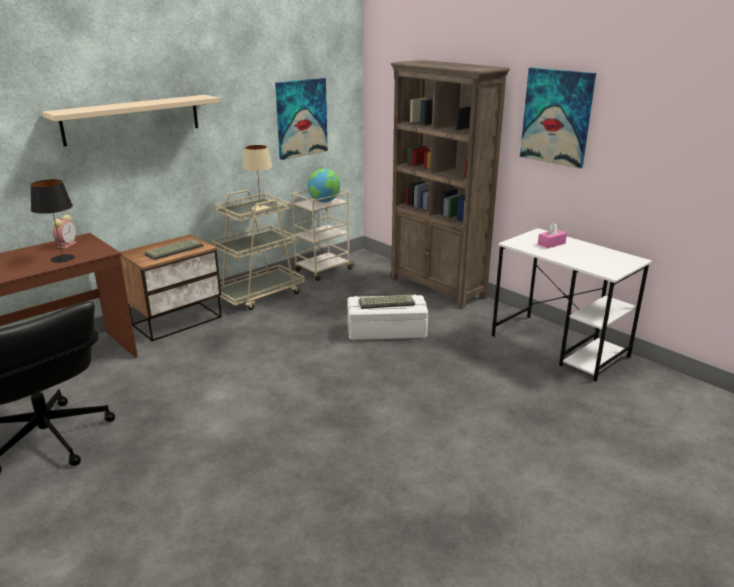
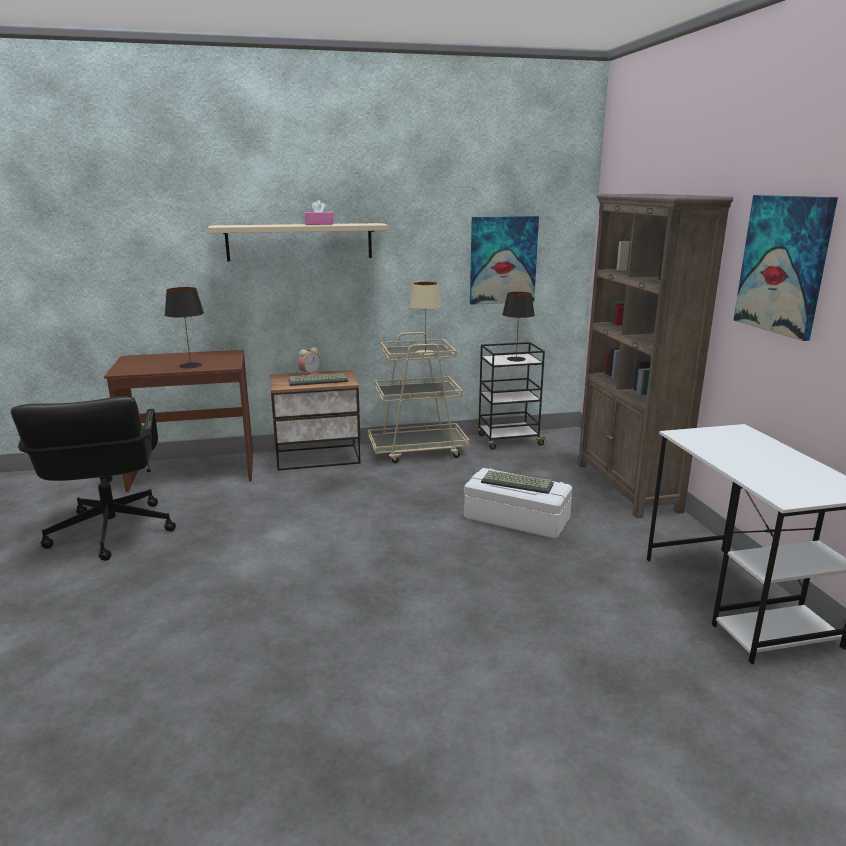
camera: 30 degrees right, 5 degrees down
alarm clock [53,215,76,249] -> alarm clock moved to [298,347,321,377]
beige cart [292,189,355,281] -> black cart [477,342,547,450]
globe [308,169,340,203] -> black table lamp [502,292,535,361]
pink tissue box [538,223,567,248] -> pink tissue box moved to [305,200,334,225]

